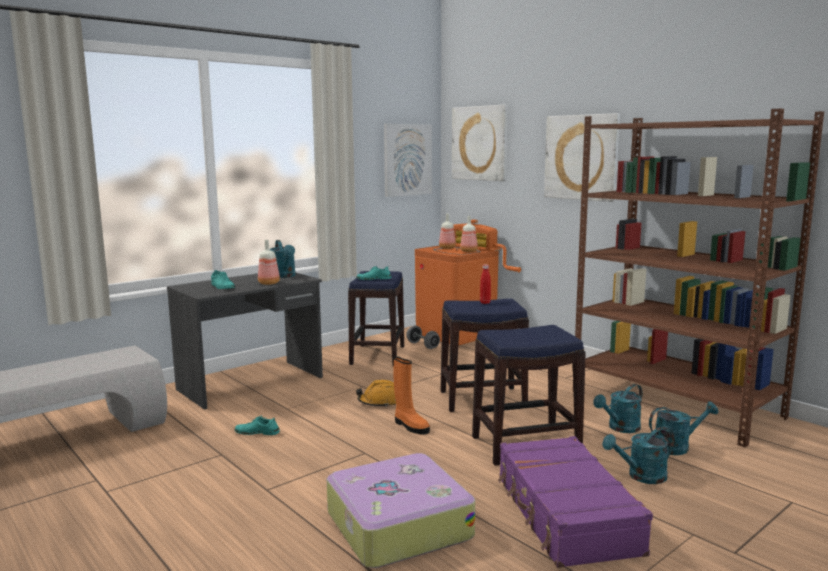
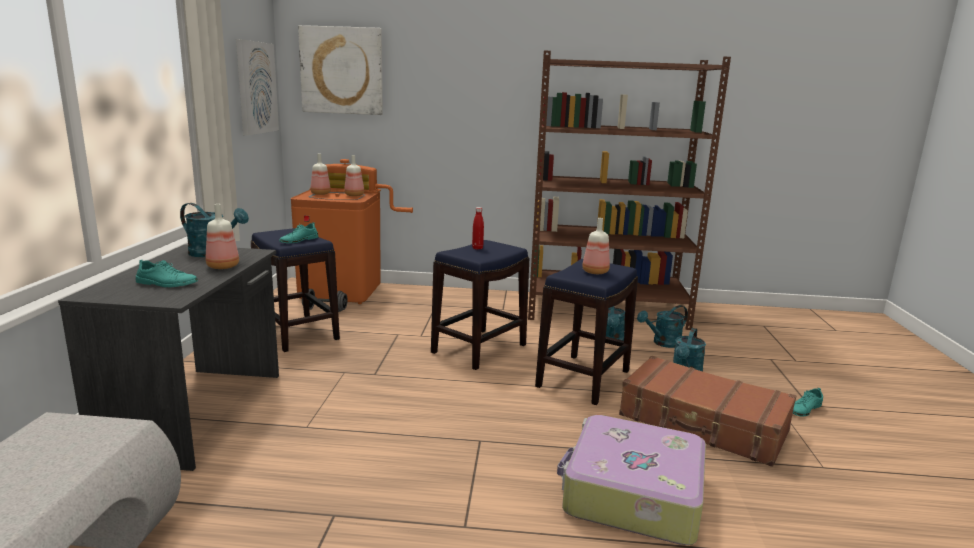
camera: 45 degrees left, 5 degrees up
turquoise shoe [235,416,280,435] -> turquoise shoe moved to [793,388,823,417]
orange hard hat [356,380,396,408] -> none
orange boot [394,357,430,435] -> none
purple suitcase [498,436,653,568] -> brown suitcase [619,356,797,467]
picture [544,113,620,202] -> none
turquoise watering can [649,401,719,455] -> turquoise watering can turned 150 degrees counterclockwise [637,305,688,348]
none -> bottle [582,218,610,274]

